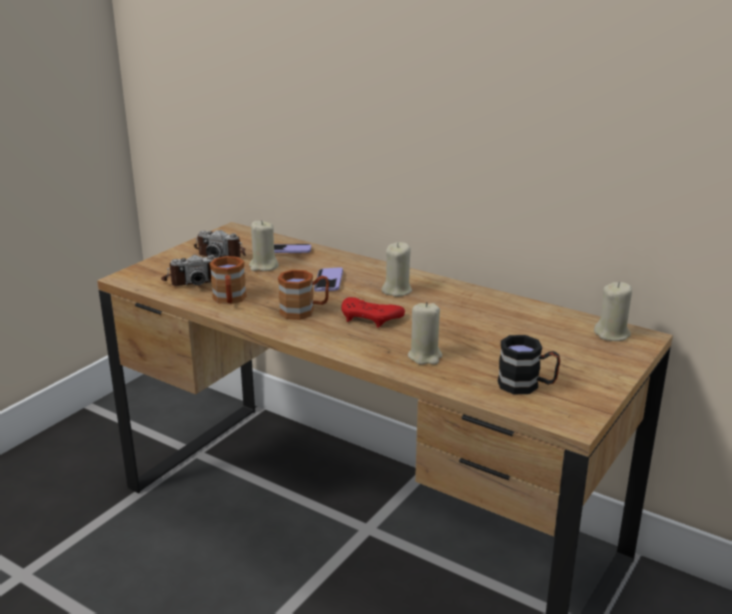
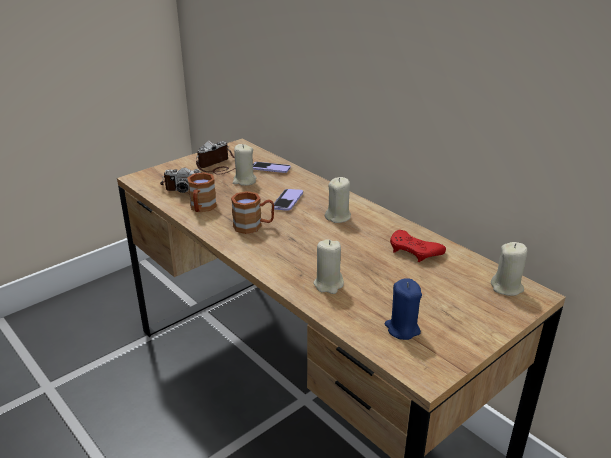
camera: 15 degrees right, 5 degrees up
camera [194,230,246,258] -> camera turned 105 degrees clockwise [196,141,236,174]
red game controller [341,297,405,328] -> red game controller moved to [390,230,446,262]
black mug [497,335,561,394] -> blue candle [385,278,422,340]

